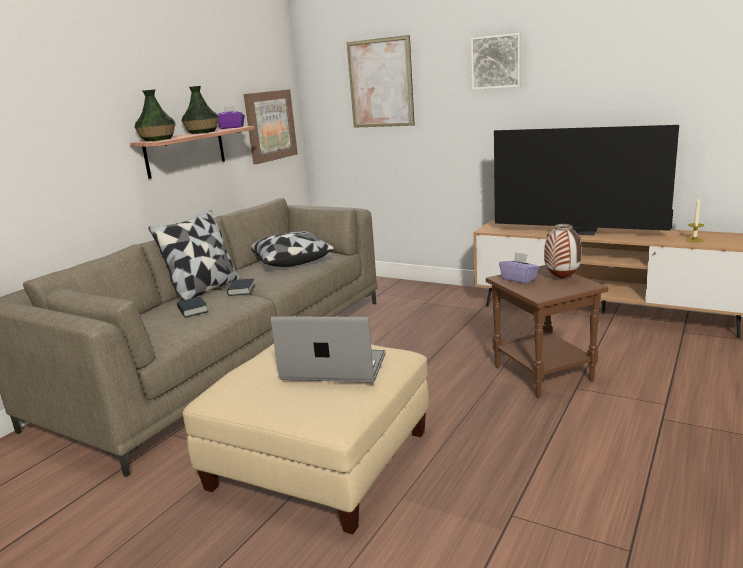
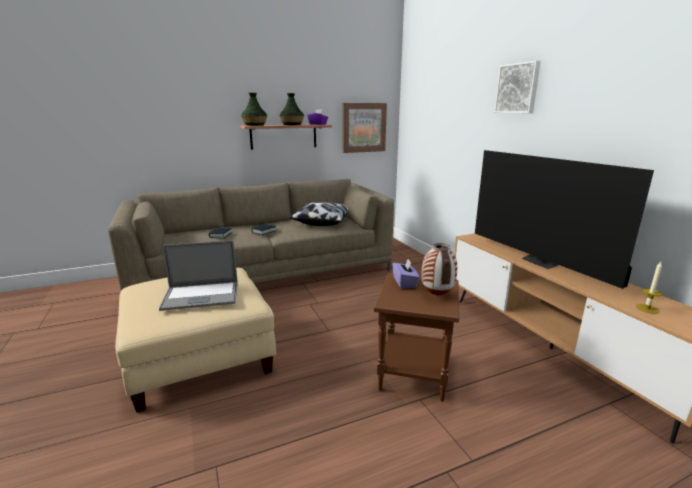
camera: 35 degrees right, 0 degrees up
pillow [148,210,240,301] -> none
laptop [271,316,386,382] -> laptop turned 120 degrees clockwise [159,240,238,311]
picture [347,35,415,128] -> none

